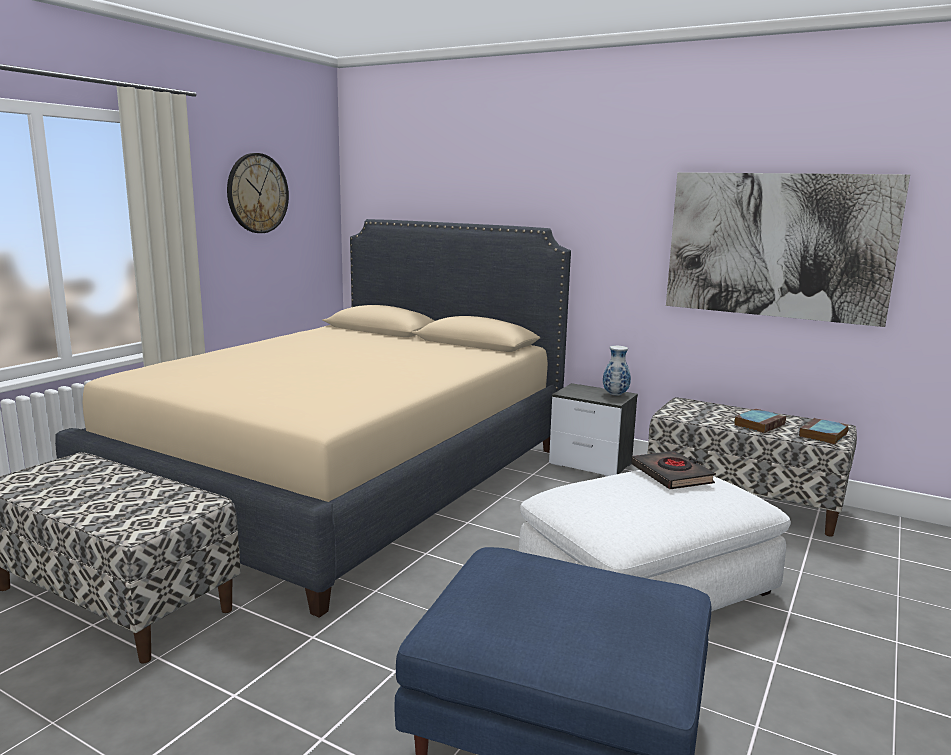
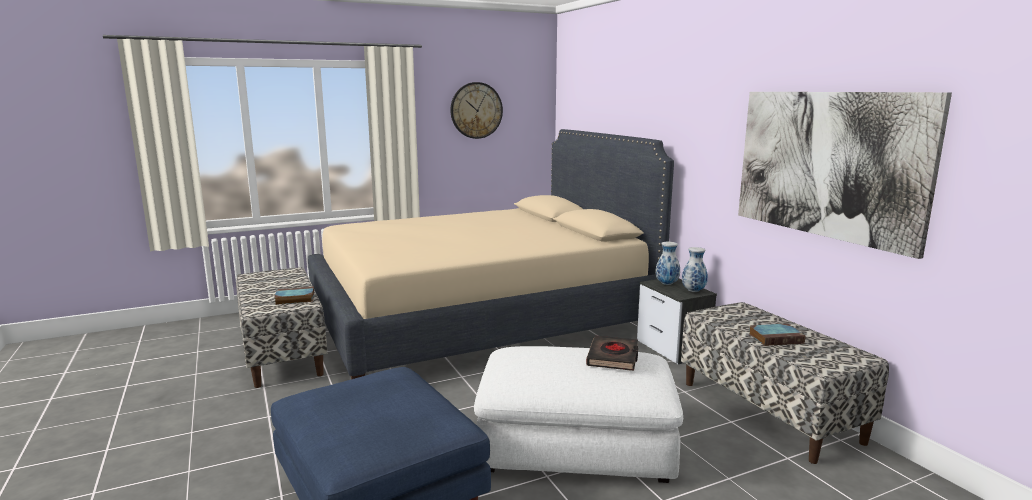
camera: 35 degrees right, 0 degrees up
book [799,418,849,445] -> book moved to [274,286,314,305]
none -> vase [655,242,680,285]

